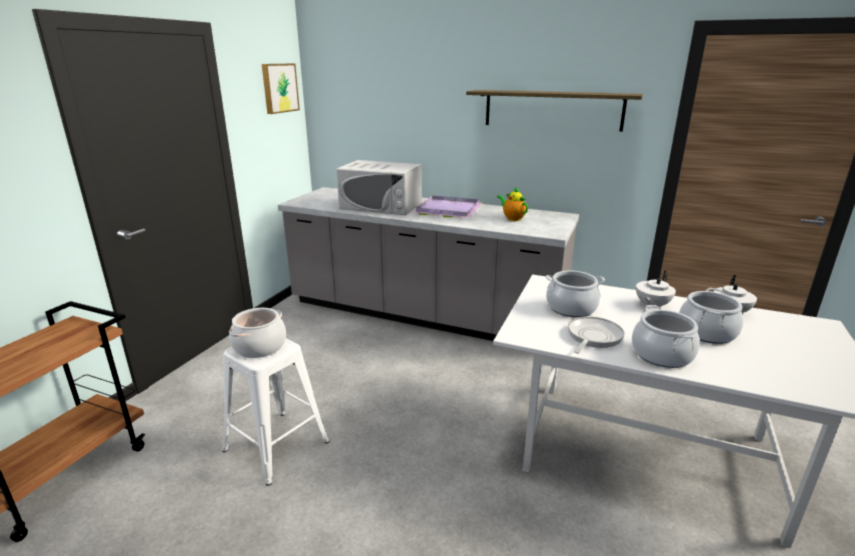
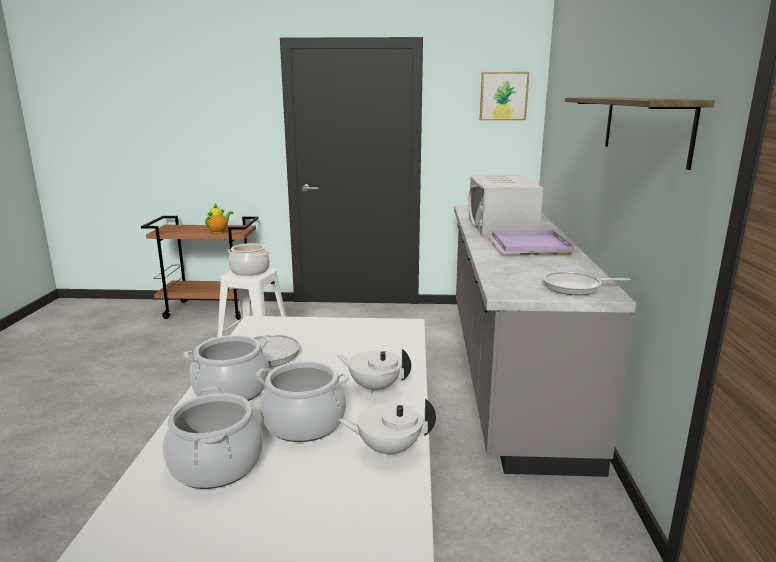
camera: 70 degrees right, 5 degrees down
teapot [497,187,528,221] -> teapot moved to [205,203,233,234]
cooking pot [546,270,605,317] -> cooking pot moved to [163,386,263,489]
none -> frying pan [543,272,631,295]

